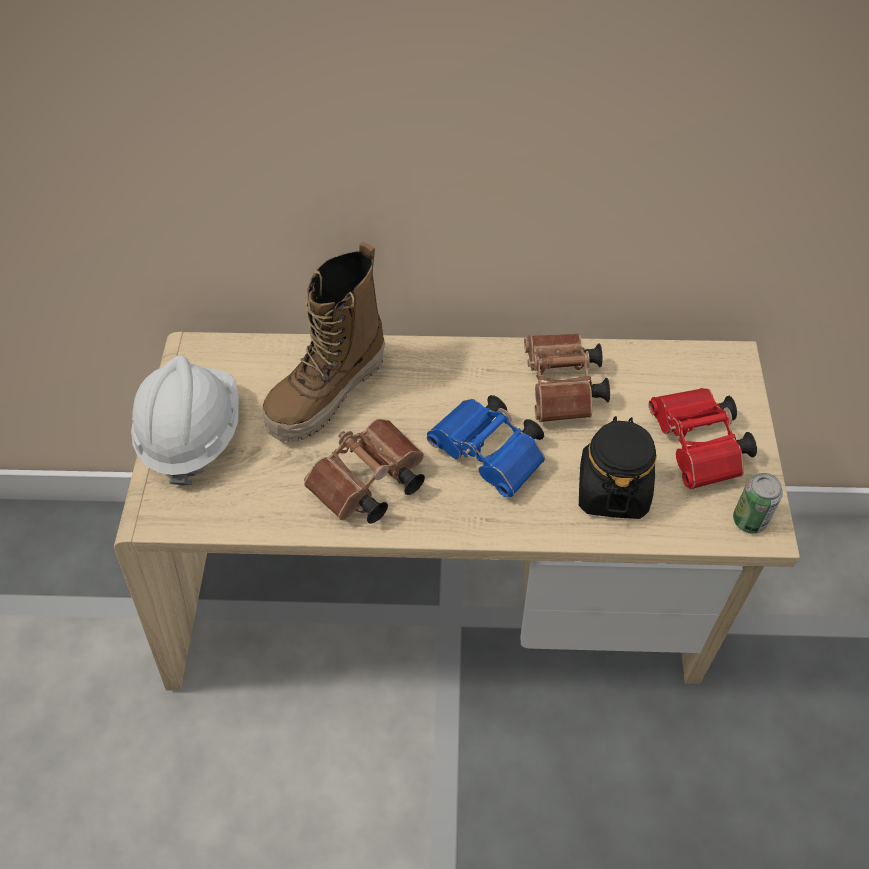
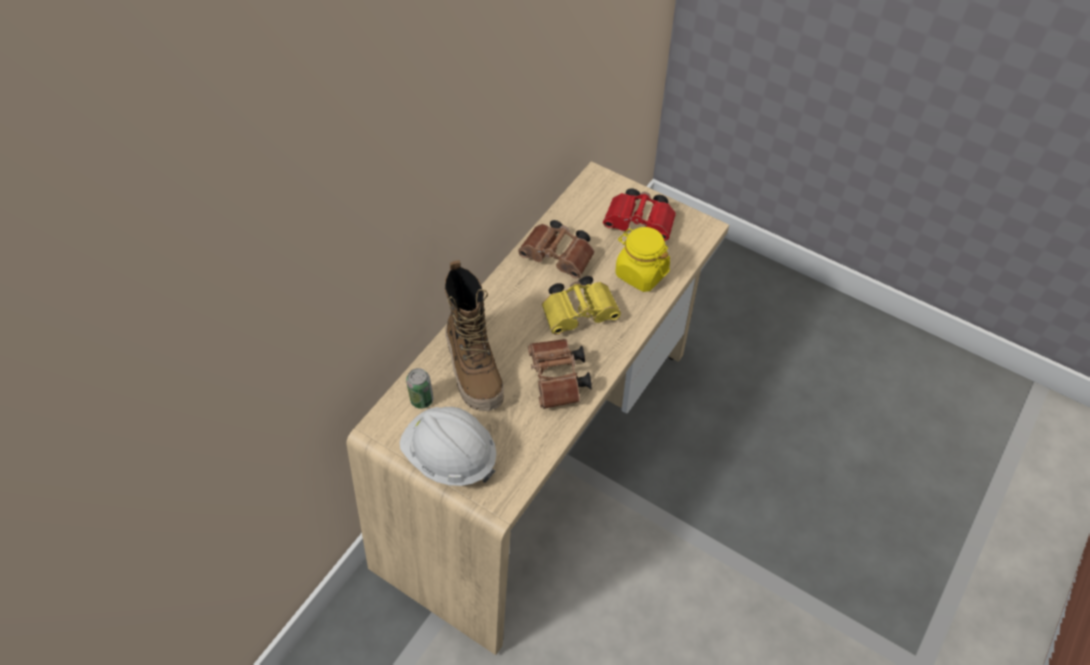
camera: 60 degrees left, 0 degrees up
blue binoculars [427,395,545,497] -> yellow binoculars [542,276,621,335]
black jar [579,416,657,519] -> yellow jar [615,227,670,292]
can [733,473,783,534] -> can moved to [406,368,433,409]

